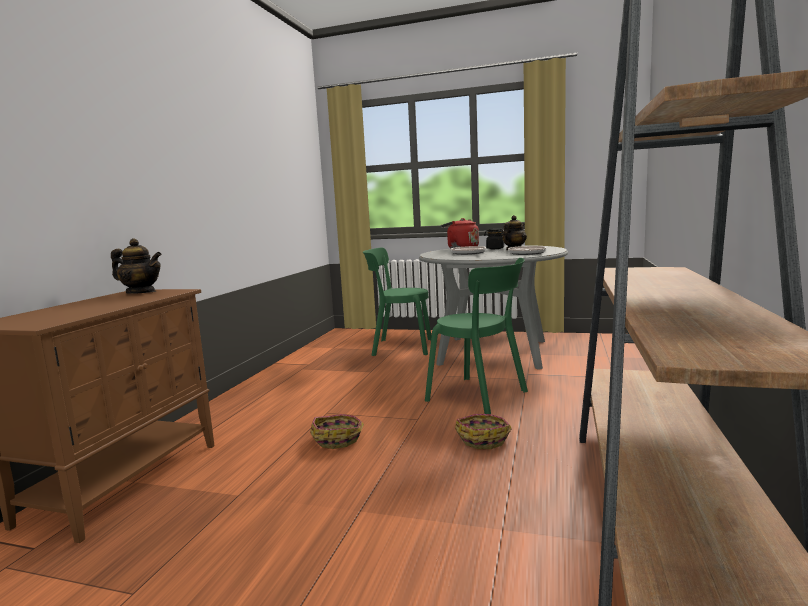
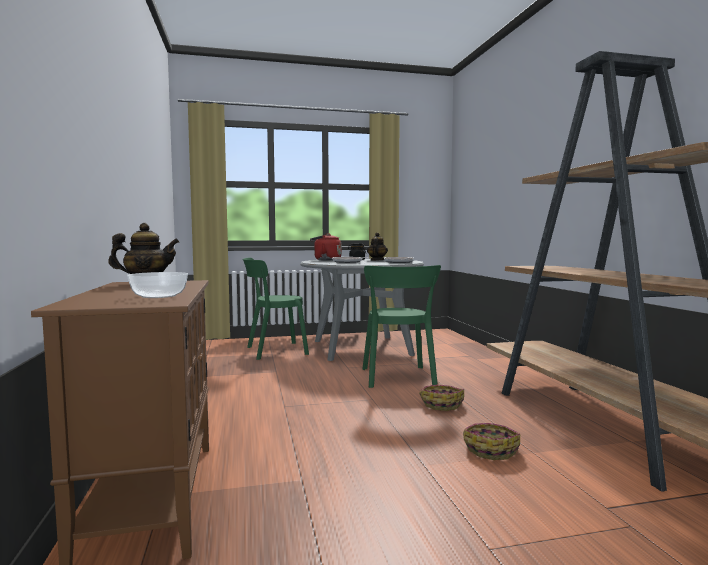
camera: 30 degrees left, 5 degrees down
basket [310,414,364,449] -> basket moved to [463,423,520,460]
green chair [425,258,528,414] -> green chair turned 75 degrees clockwise [362,265,441,388]
none -> bowl [127,272,188,298]

